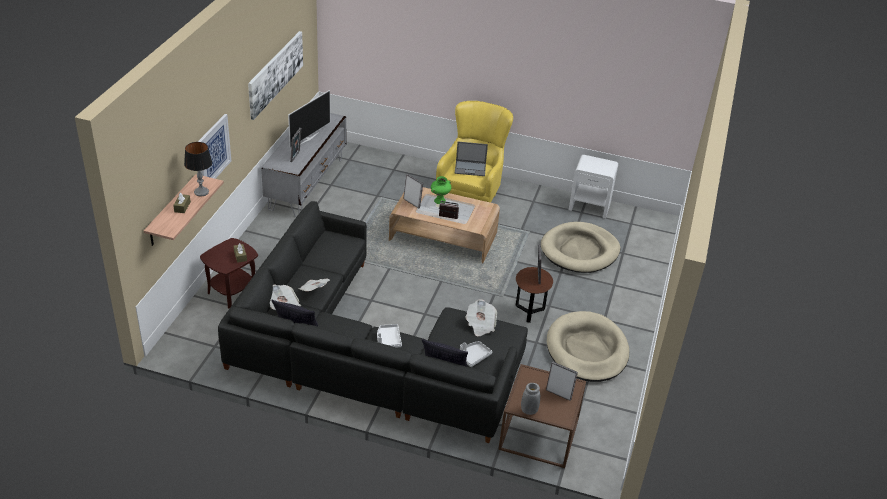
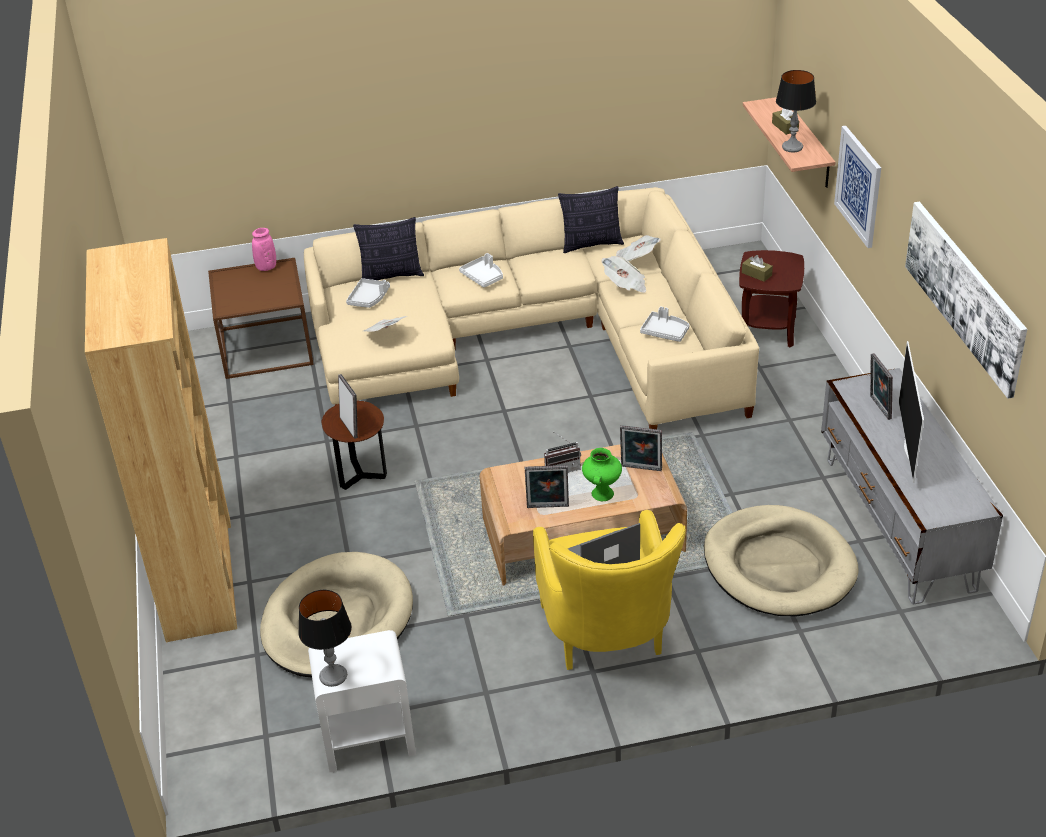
camera: 155 degrees right, 0 degrees up
black sofa [218,201,528,443] -> beige sofa [304,187,759,429]
grey vase [521,383,540,415] -> pink vase [252,228,276,271]
picture frame [546,362,578,401] -> picture frame moved to [525,465,569,508]
beige dog bed [547,311,629,382] -> beige dog bed moved to [704,505,859,616]
none -> brown bookcase [85,238,237,642]
none -> table lamp [298,590,352,687]
none -> grey tray [640,306,689,342]

